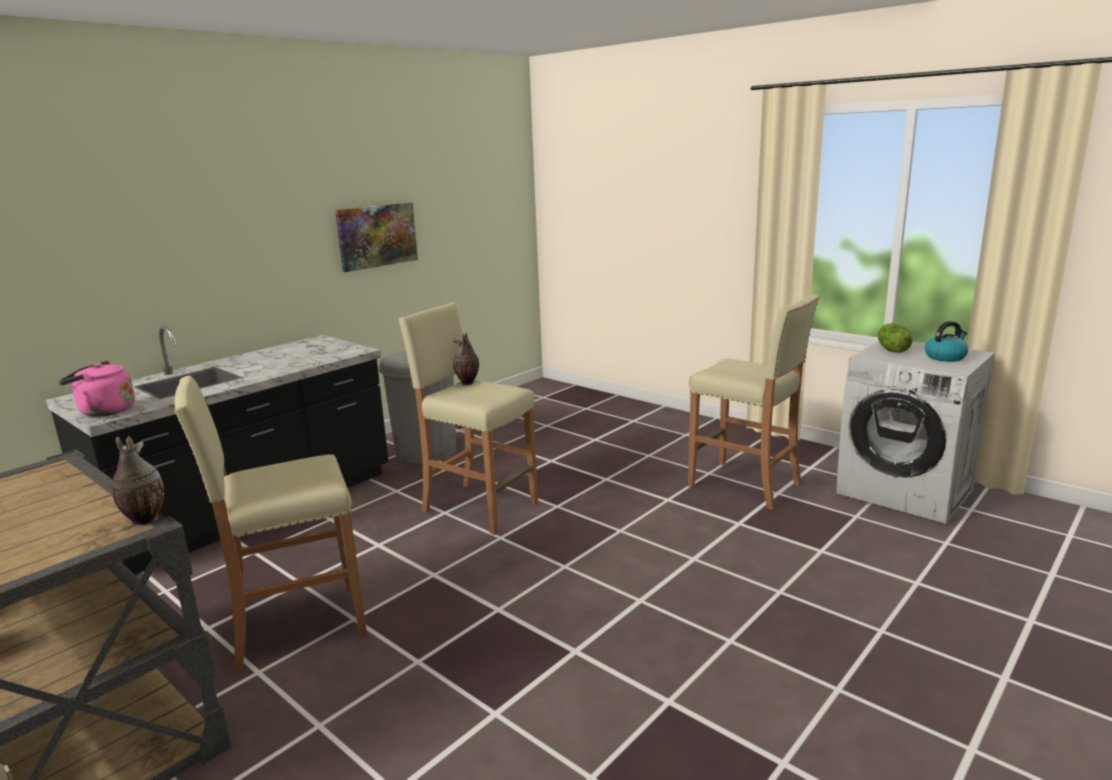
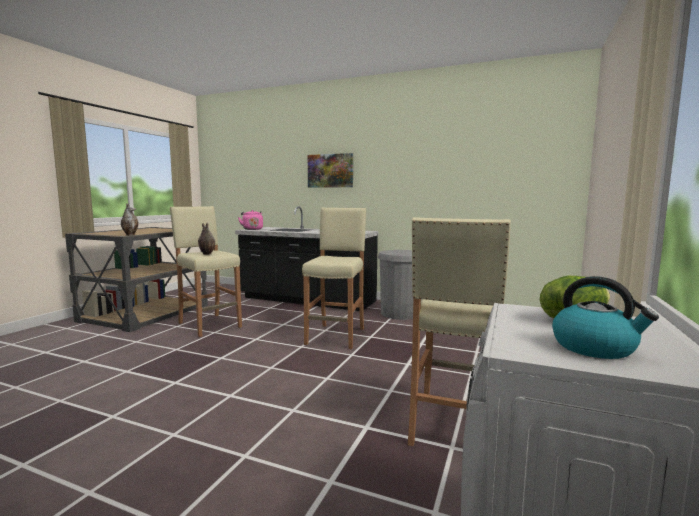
camera: 70 degrees right, 10 degrees down
picture [335,202,418,272] -> picture moved to [308,153,353,188]
vase [453,332,479,385] -> vase moved to [198,223,215,255]

